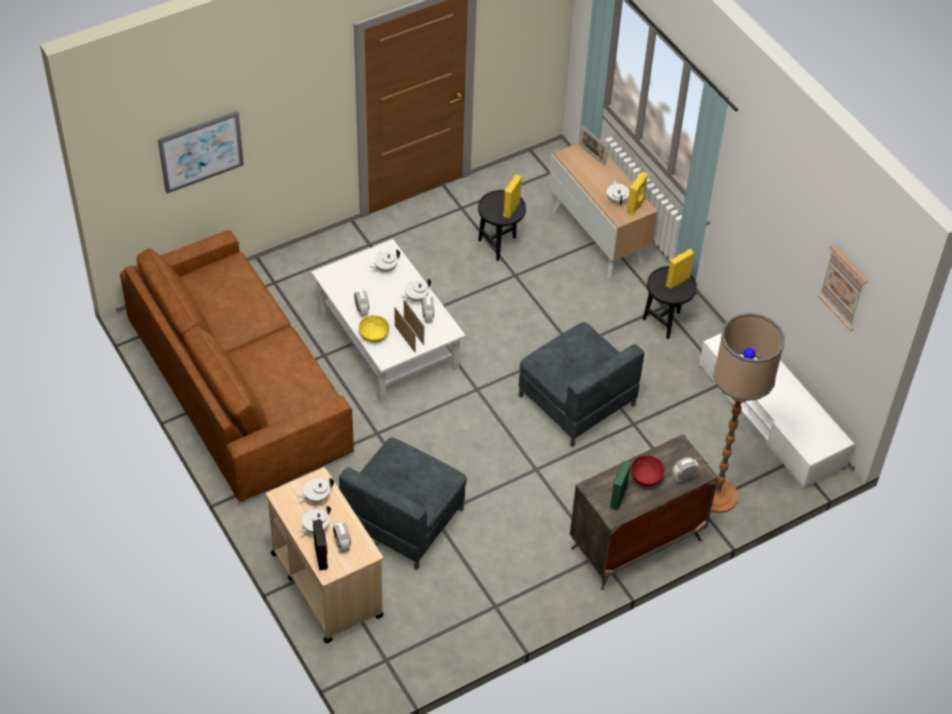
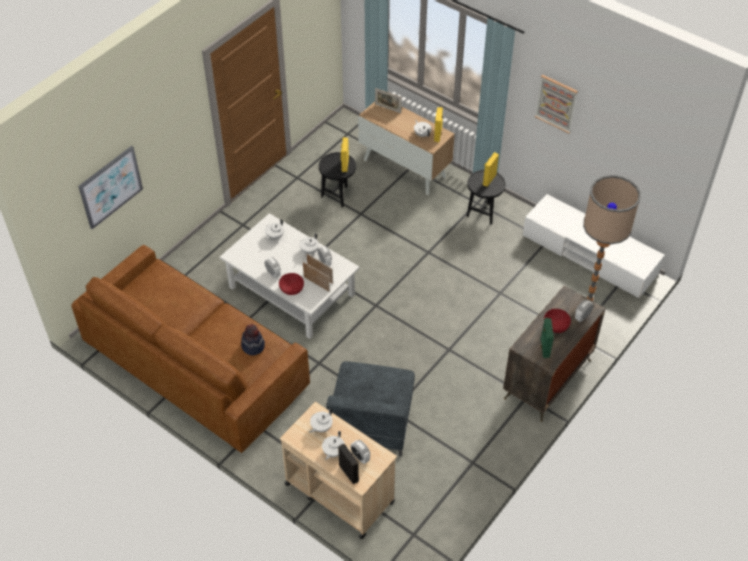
camera: 20 degrees left, 0 degrees up
yellow bowl [359,315,389,343] -> red bowl [279,273,304,295]
grey armchair [518,322,644,447] -> none
picture [817,245,868,331] -> picture moved to [535,75,578,133]
none -> hat [241,324,265,355]

